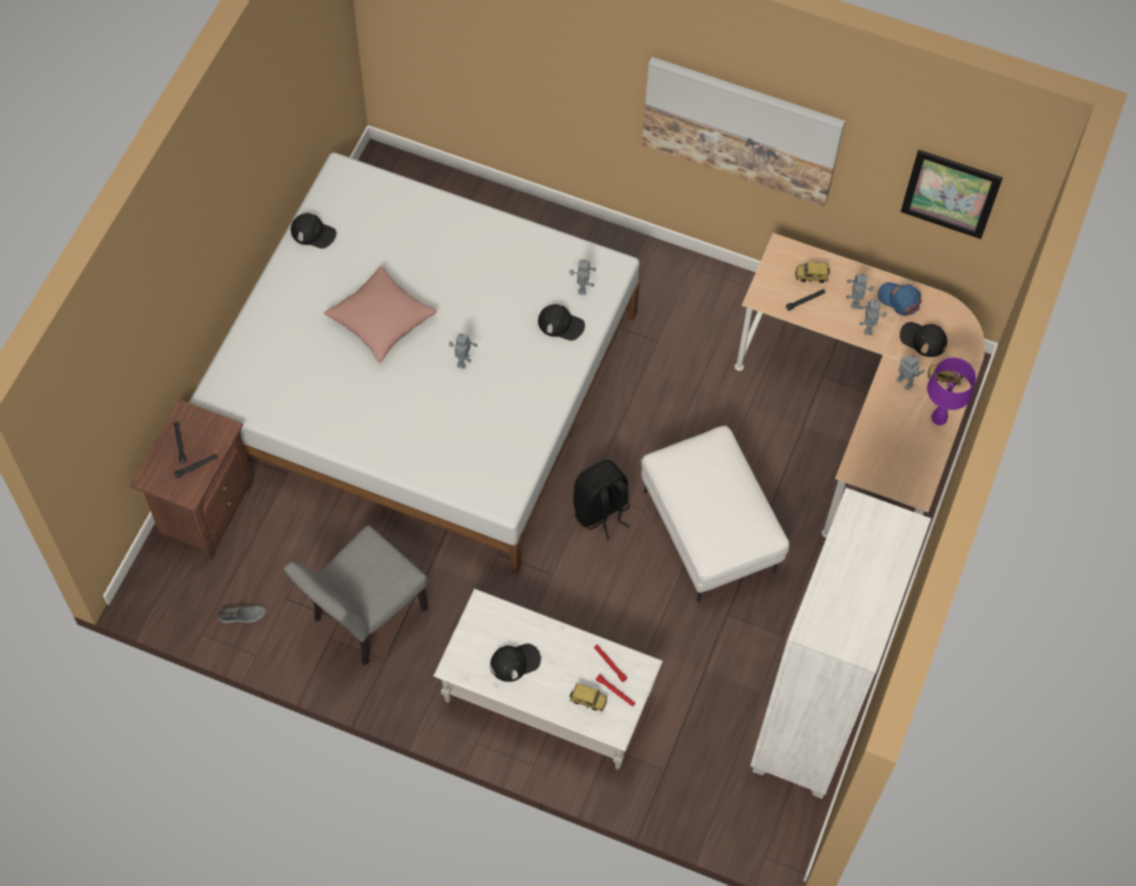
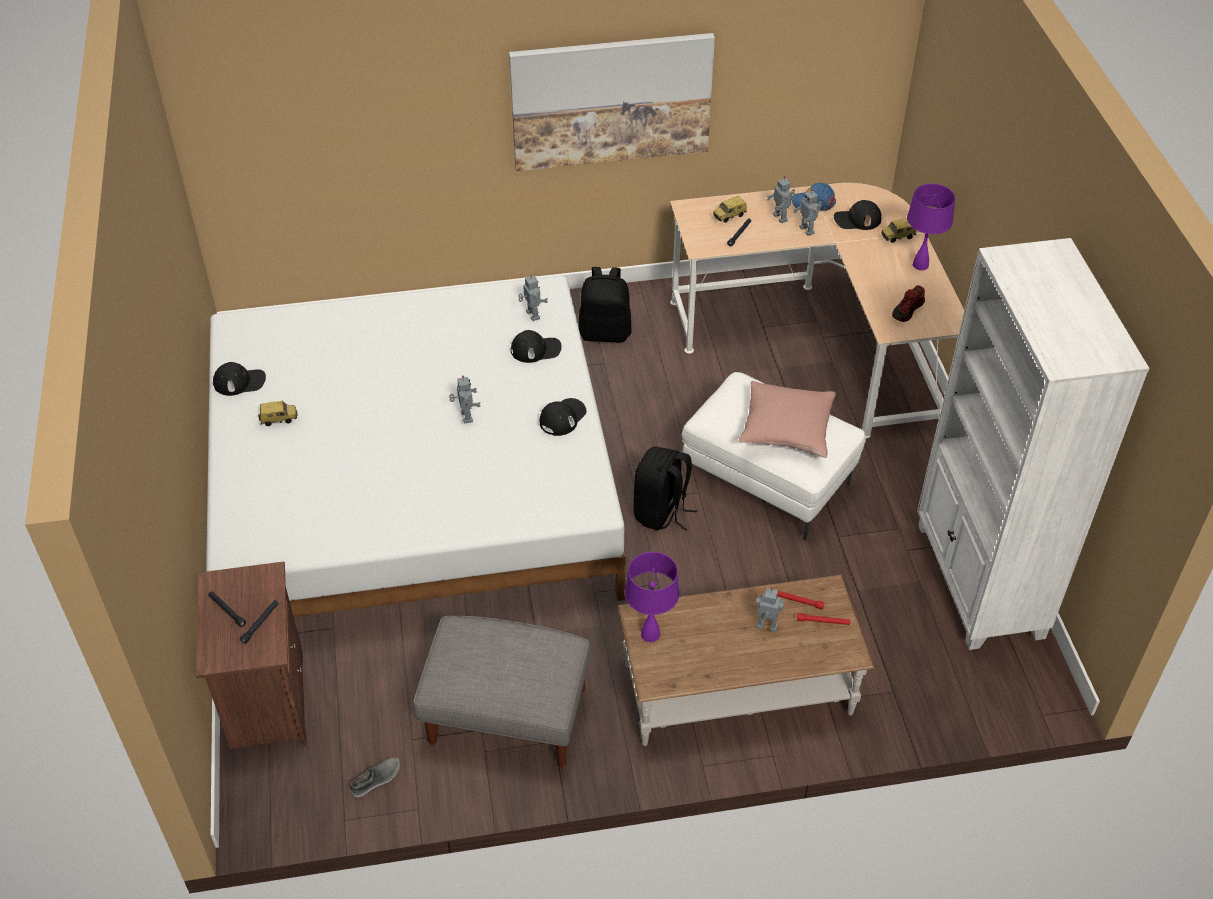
camera: 30 degrees left, 15 degrees down
grey chair [284,525,428,666] -> grey ottoman [413,616,591,768]
pink pillow [324,266,437,363] -> pink pillow moved to [739,381,836,458]
white coffee table [433,589,663,770] -> brown coffee table [618,575,874,746]
black cap [490,644,541,682] -> black cap moved to [540,398,587,436]
toy car [570,683,607,711] -> toy car moved to [258,401,297,426]
toy robot [896,354,924,390] -> toy robot moved to [756,588,784,632]
picture [901,150,1003,239] -> none
none -> black backpack [579,267,632,342]
none -> purple table lamp [625,552,679,642]
none -> shoe [892,285,925,322]

